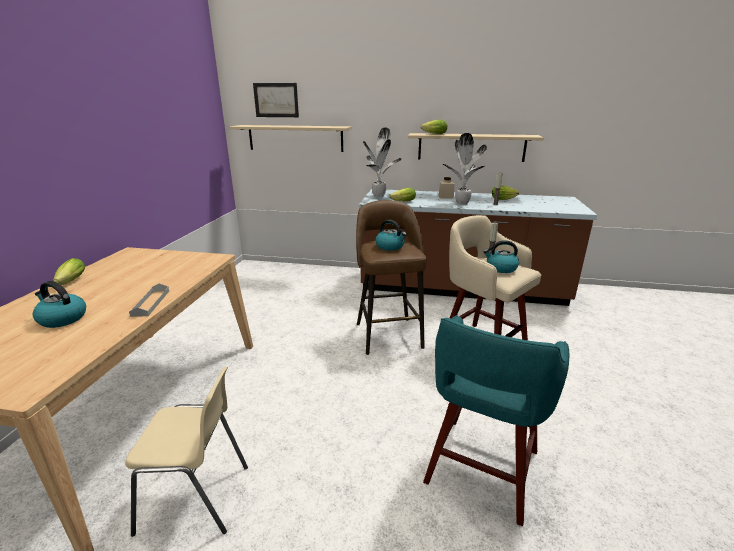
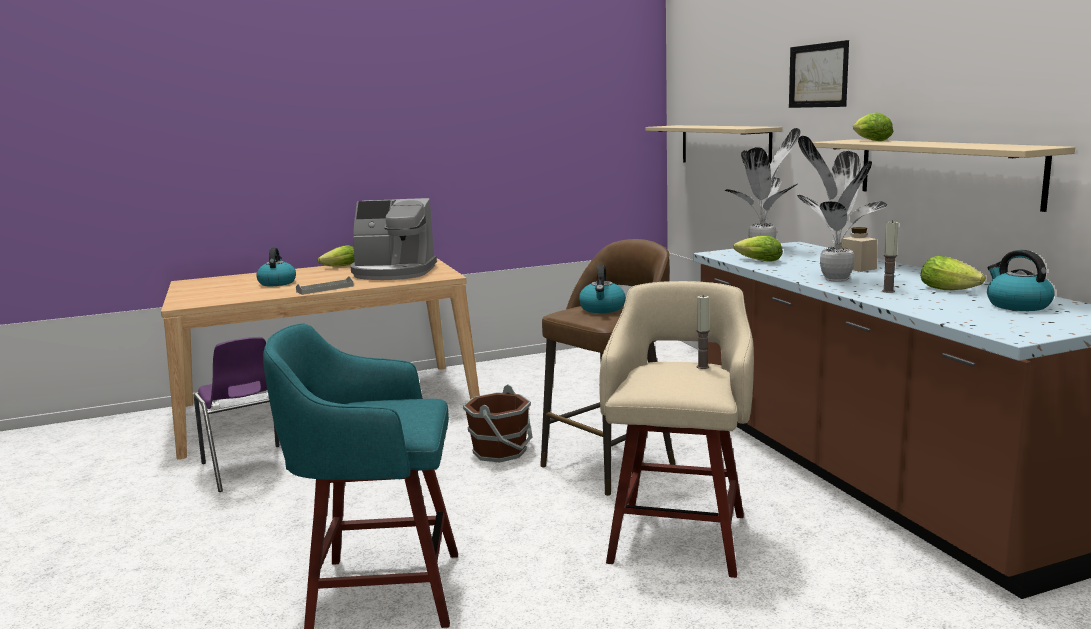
camera: 60 degrees right, 10 degrees down
beige chair [125,367,248,537] -> purple chair [194,337,279,492]
picture [253,83,299,117] -> picture moved to [789,40,849,108]
kettle [483,240,519,273] -> kettle moved to [987,250,1054,311]
none -> coffee machine [350,198,437,280]
none -> brown bucket [463,385,532,462]

